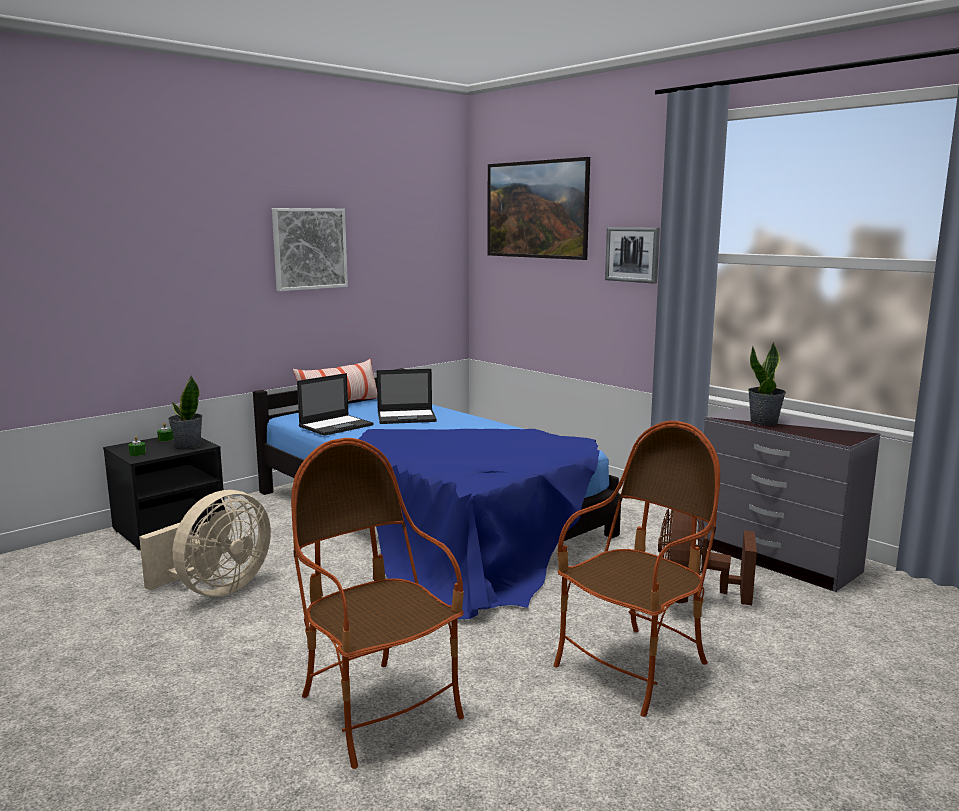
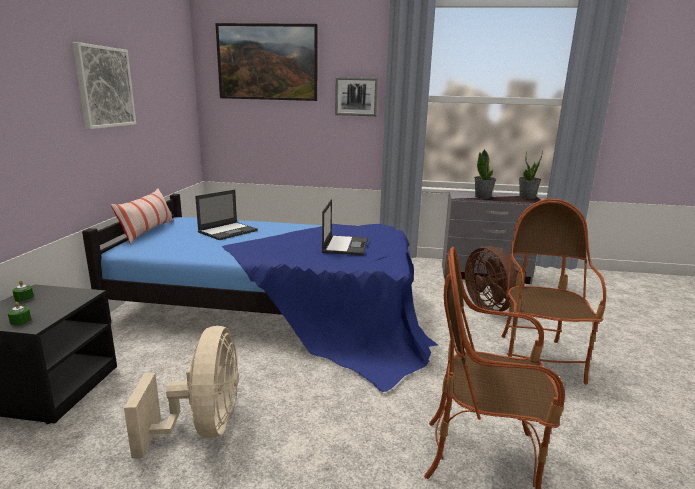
camera: 40 degrees left, 5 degrees up
potted plant [168,375,203,449] -> potted plant moved to [519,151,543,199]
laptop [297,373,374,436] -> laptop moved to [322,199,368,255]

